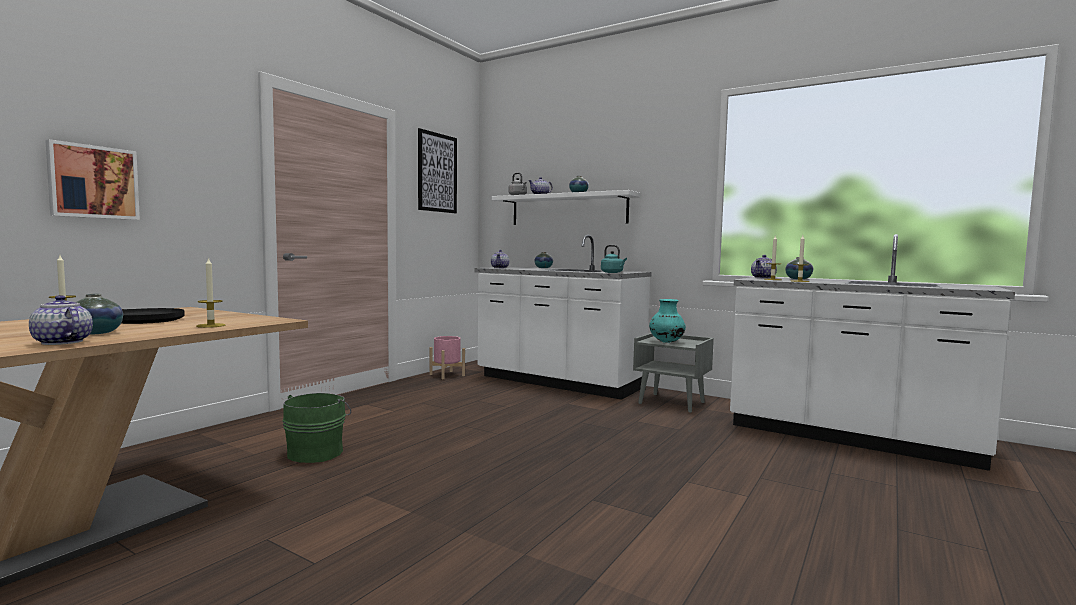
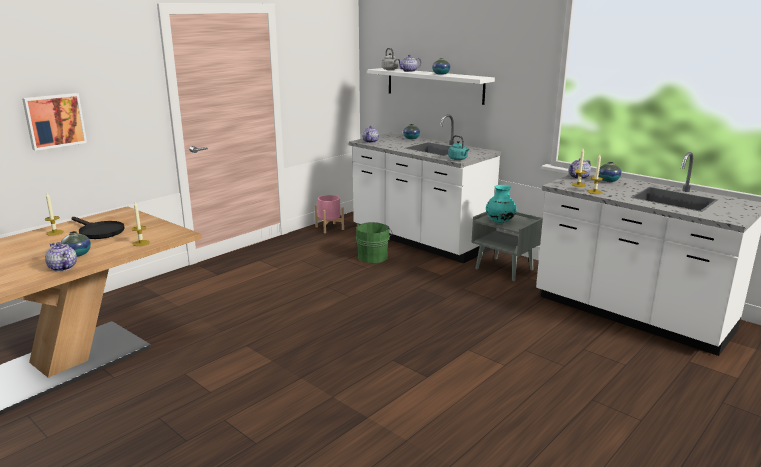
camera: 10 degrees right, 15 degrees up
green bucket [282,393,351,463] -> green bucket moved to [356,222,392,263]
picture [418,128,457,213] -> none

